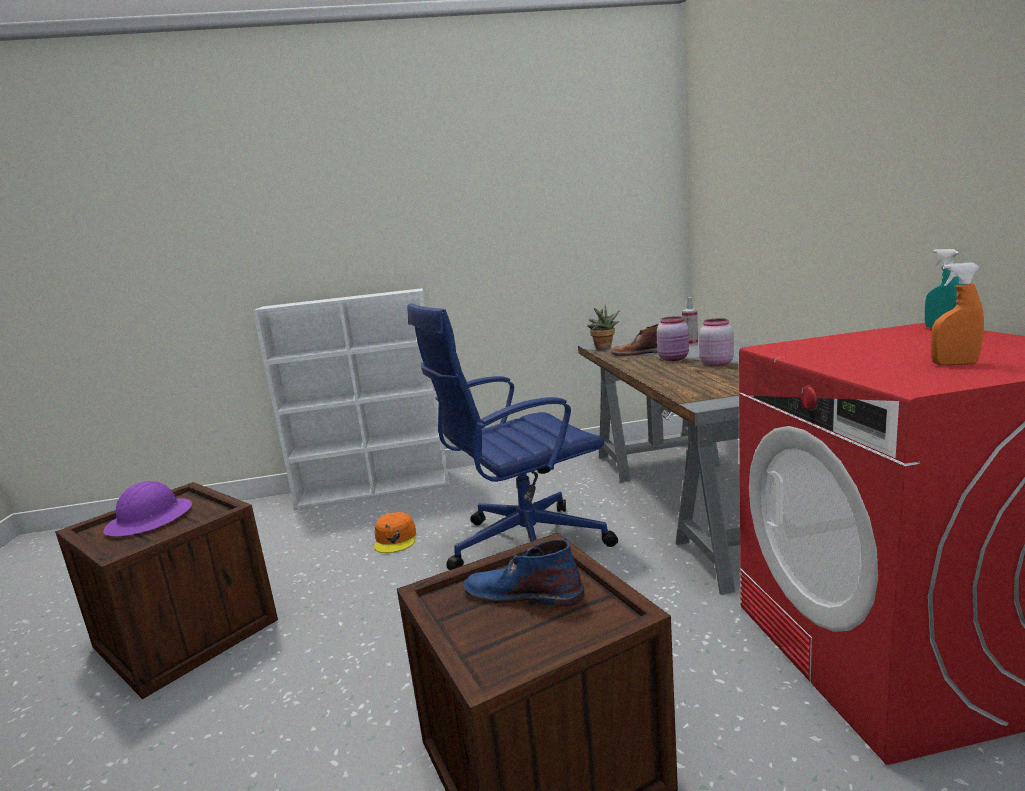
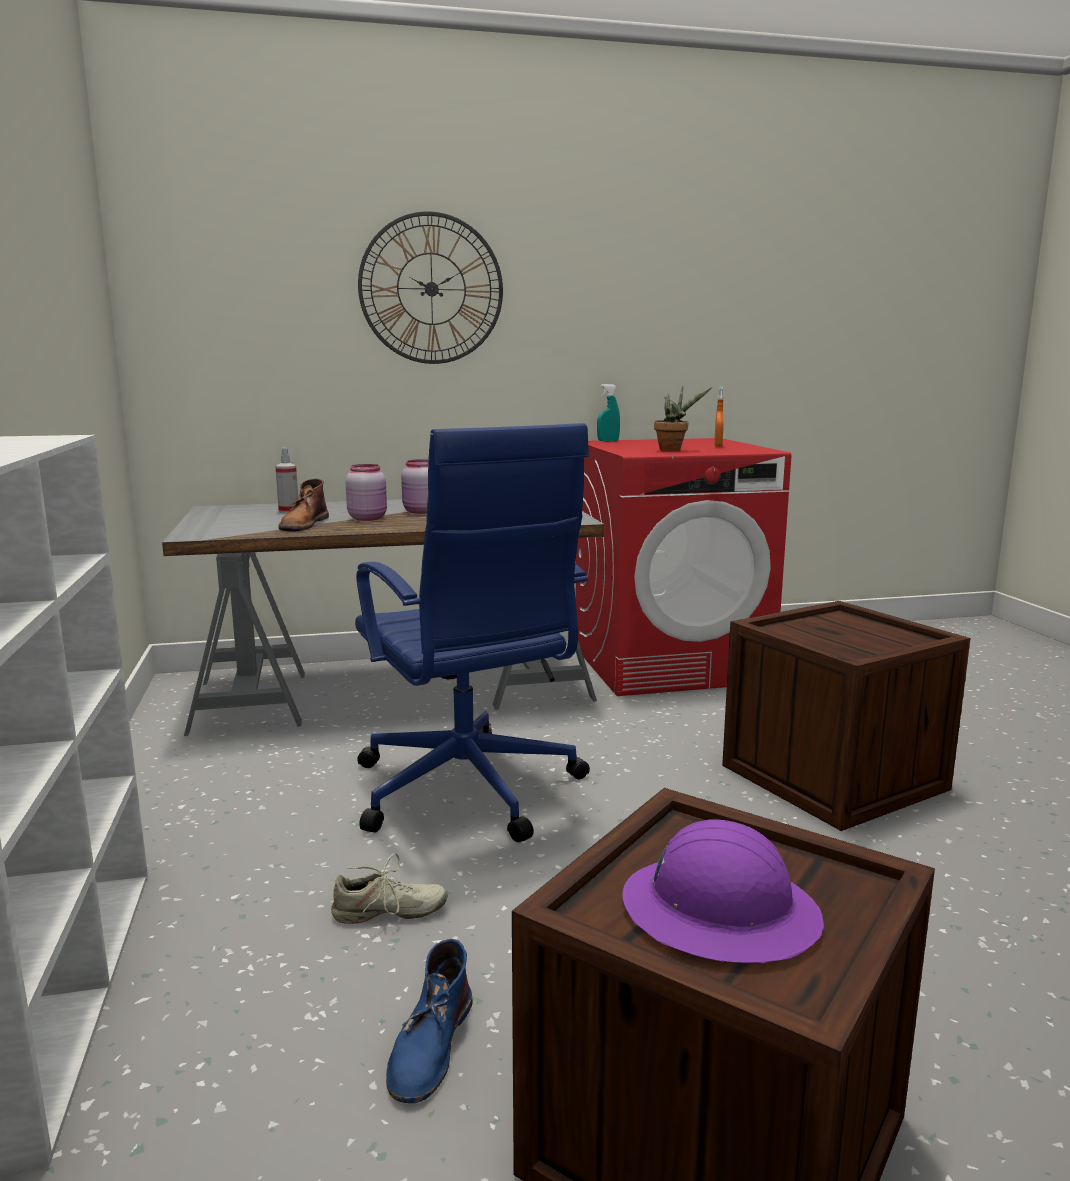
camera: 95 degrees left, 0 degrees up
orange cap [374,512,416,553] -> beige shoe [331,853,448,924]
blue boot [463,539,584,606] -> blue boot moved to [386,939,472,1103]
potted plant [587,305,620,350] -> potted plant moved to [654,386,712,451]
none -> wall clock [358,211,503,364]

